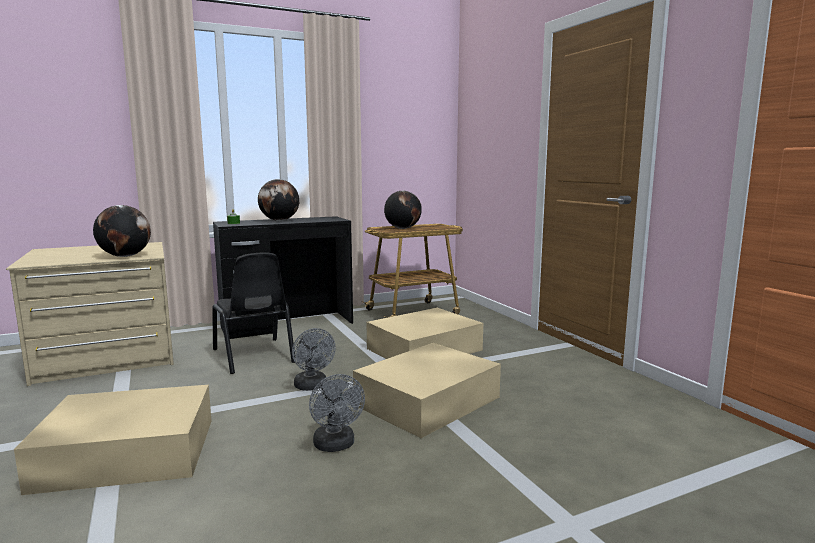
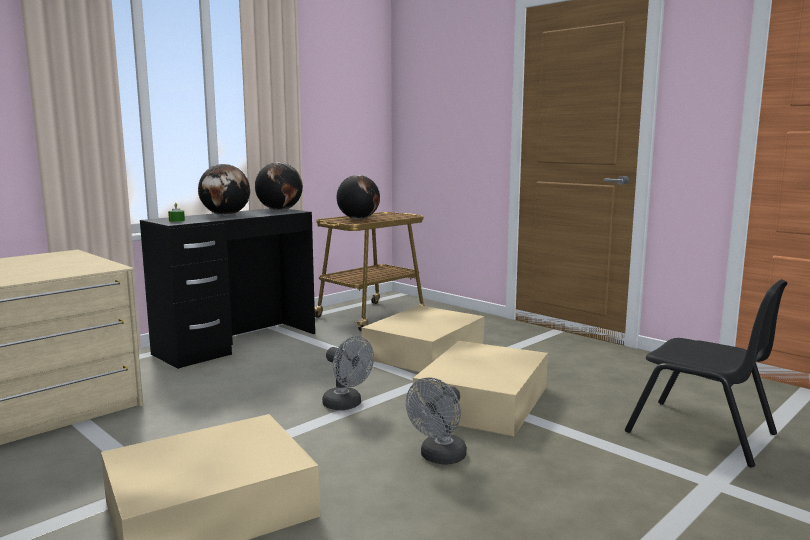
camera: 20 degrees left, 0 degrees up
globe [93,205,151,257] -> globe moved to [255,162,303,211]
black chair [212,252,296,374] -> black chair moved to [625,279,787,467]
grey fan [309,374,365,452] -> grey fan turned 75 degrees clockwise [406,377,467,465]

